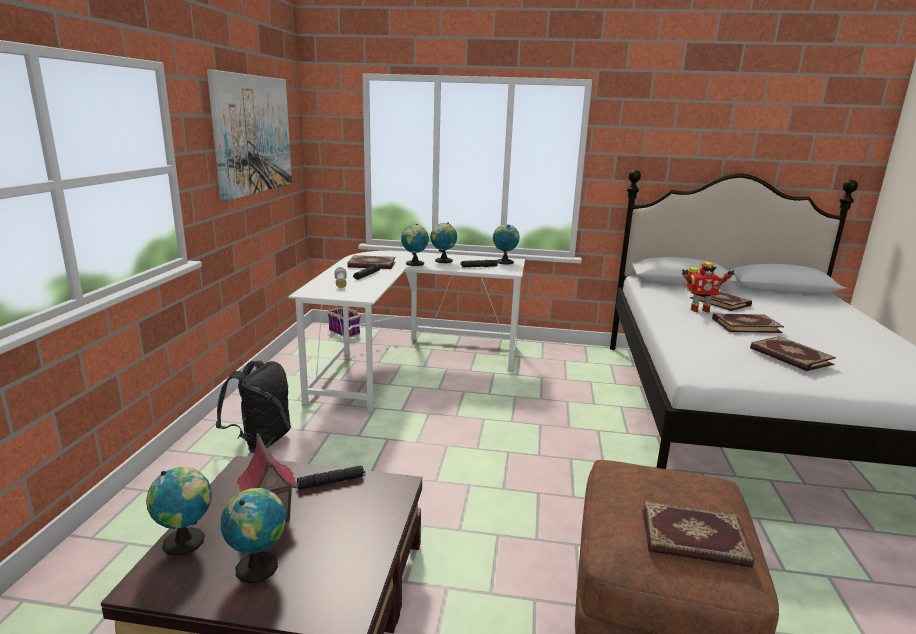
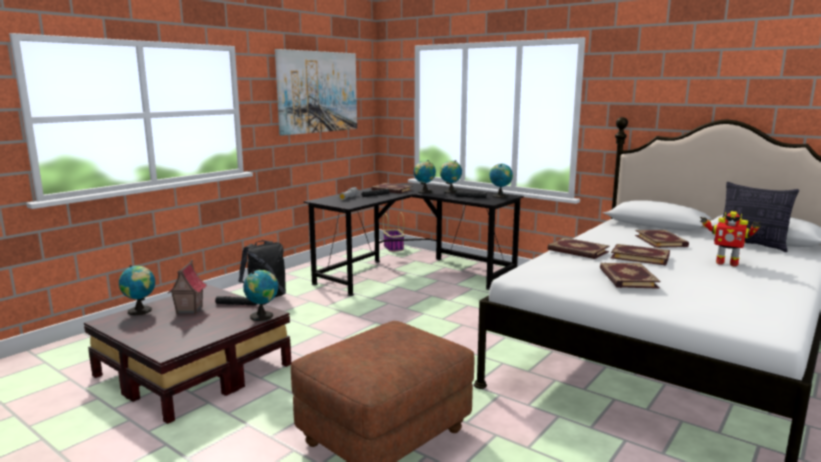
camera: 30 degrees right, 5 degrees down
globe [221,488,286,583] -> globe moved to [243,270,278,321]
white desk [288,251,525,413] -> black desk [303,183,524,296]
book [642,501,754,568] -> book moved to [548,238,610,259]
toy robot [682,261,735,313] -> toy robot moved to [700,211,761,267]
none -> pillow [714,182,799,252]

